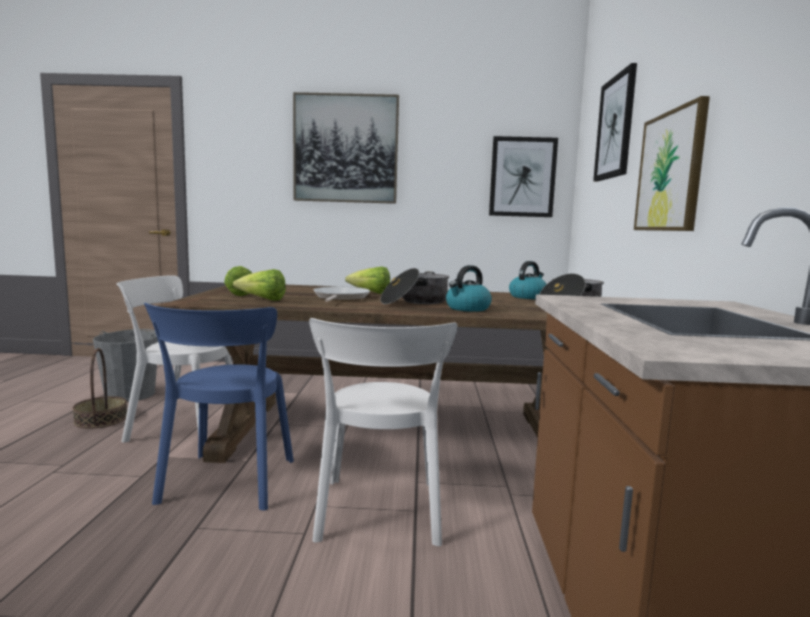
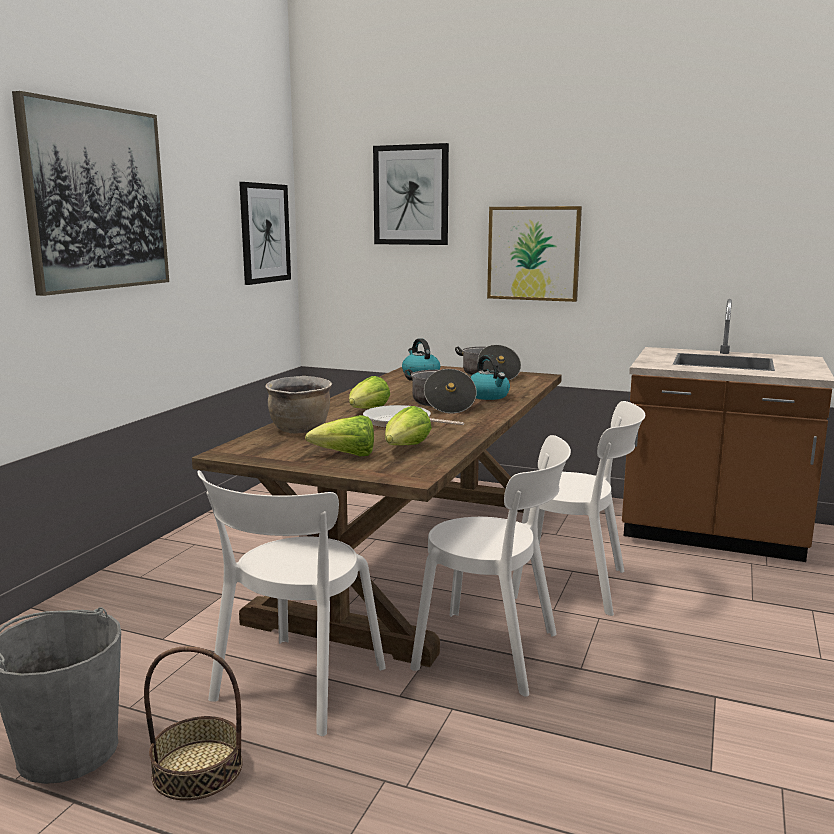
camera: 70 degrees left, 5 degrees up
blue chair [144,303,294,511] -> white chair [410,435,571,696]
none -> brown cooking pot [265,376,332,433]

